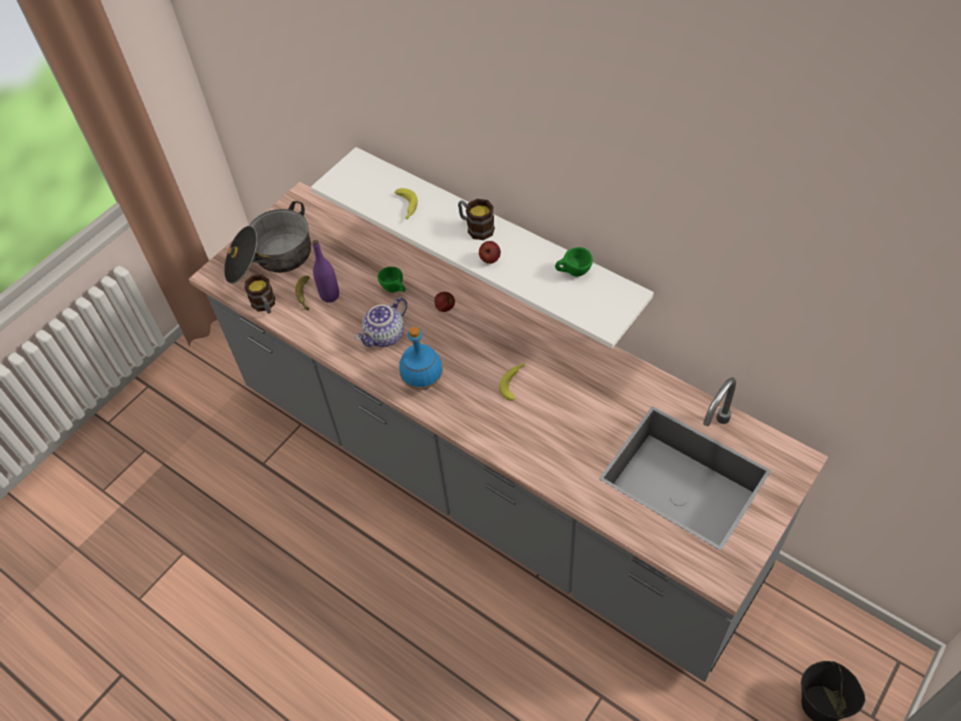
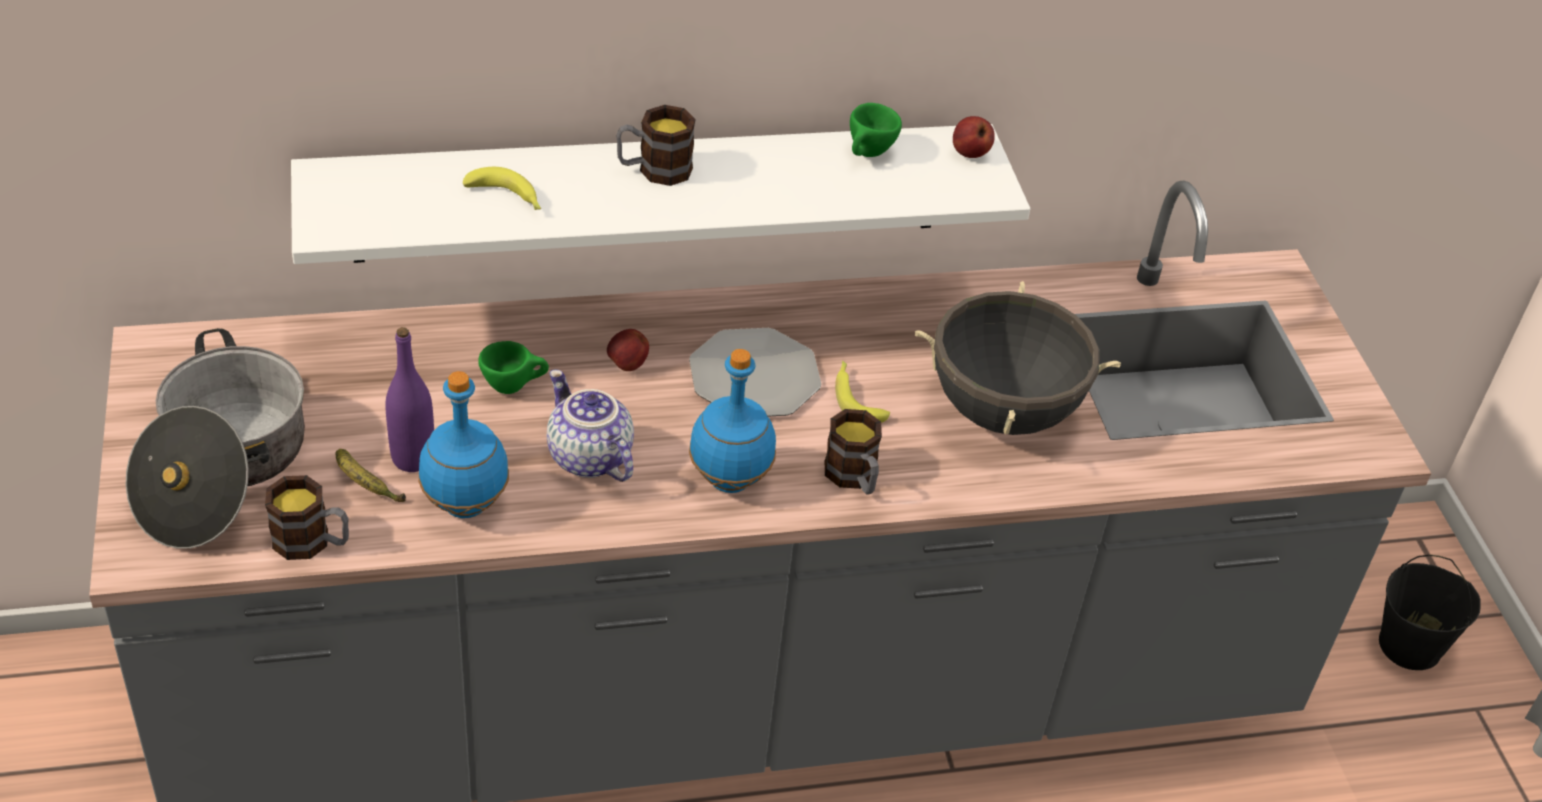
camera: 55 degrees left, 10 degrees down
teapot [355,297,407,347] -> teapot turned 150 degrees clockwise [547,370,634,482]
apple [479,241,501,264] -> apple moved to [953,116,995,158]
none -> blue bottle [419,371,509,518]
none -> plate [689,328,821,417]
none -> mug [825,409,882,495]
none -> black cooking pot [915,281,1121,435]

